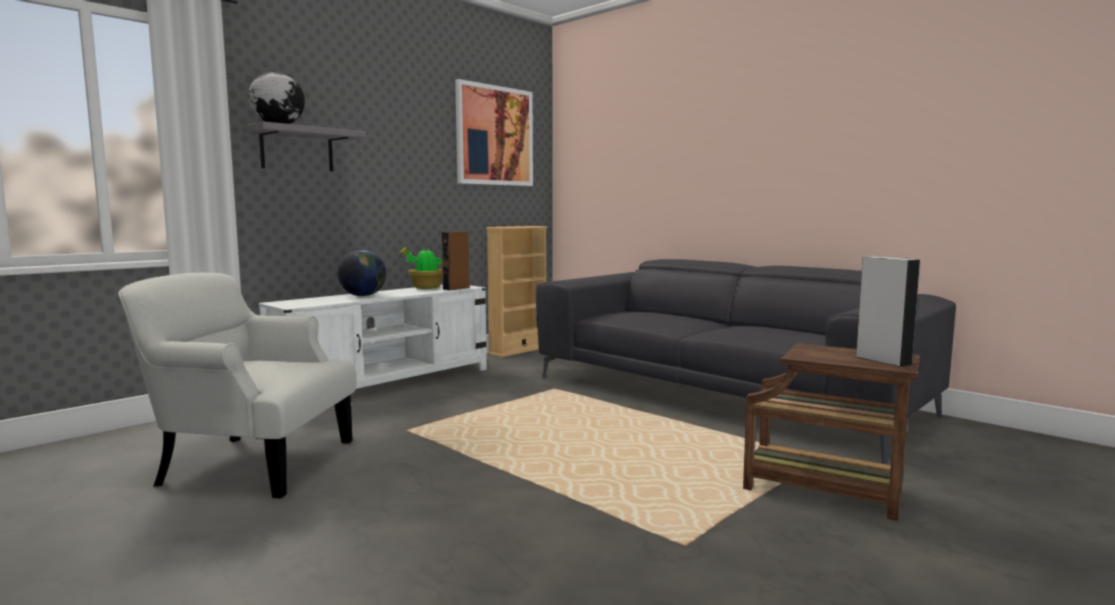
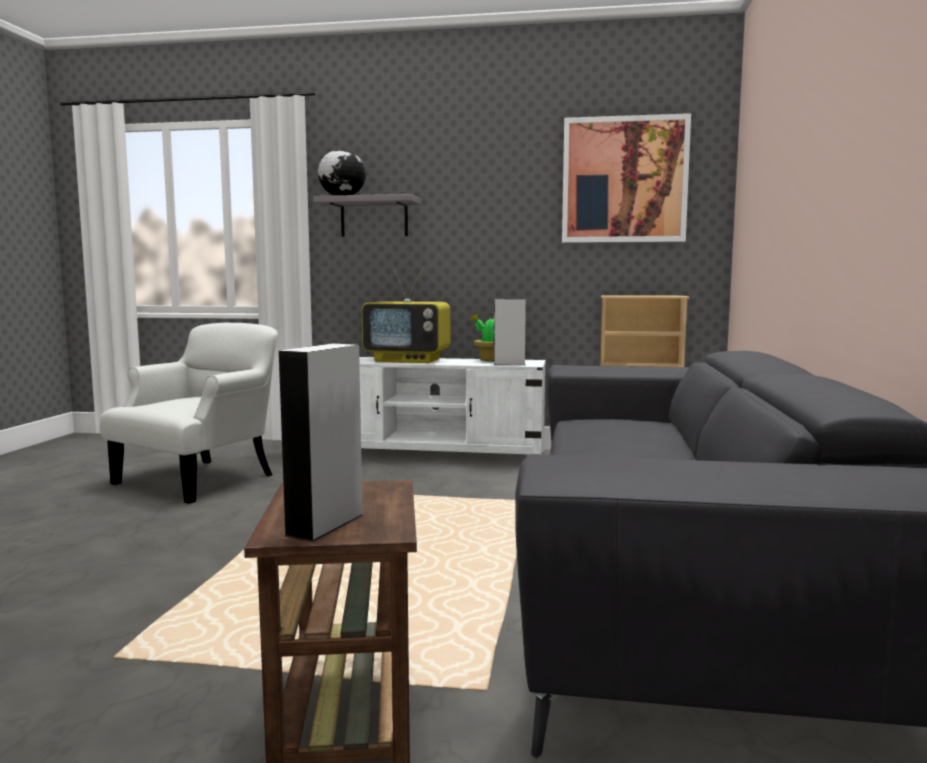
camera: 55 degrees right, 0 degrees up
white armchair [118,273,357,498] -> white armchair turned 60 degrees clockwise [100,323,278,504]
globe [338,250,386,296] -> television [362,267,450,363]
brown speaker [442,232,470,290] -> grey speaker [494,299,526,365]

